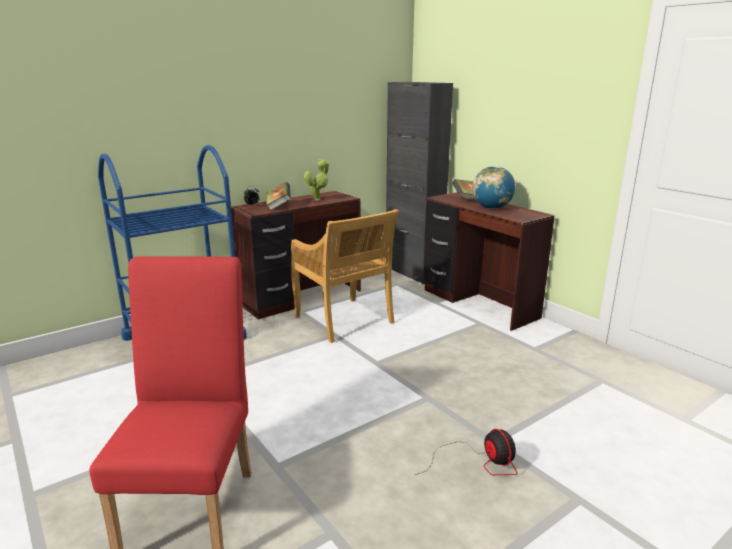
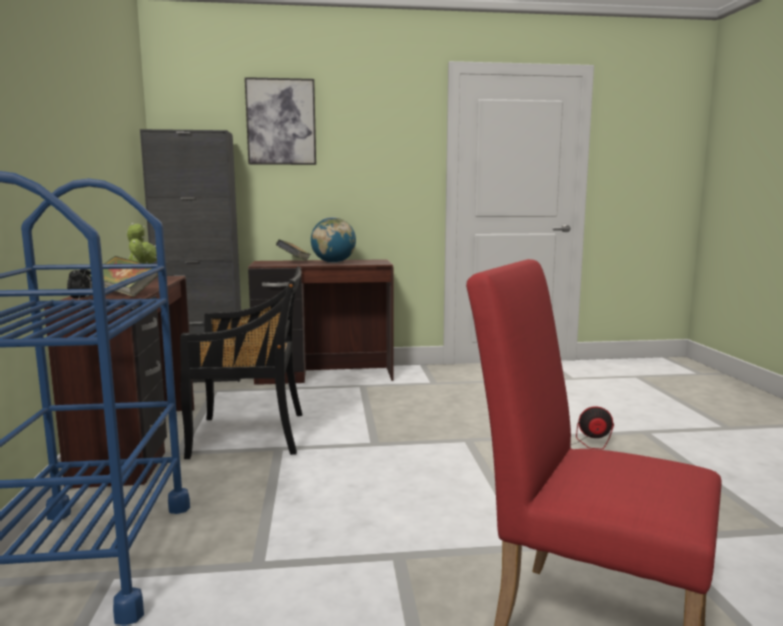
camera: 60 degrees left, 10 degrees down
beige chair [291,209,399,343] -> black chair [180,266,302,459]
none -> picture [245,77,316,165]

